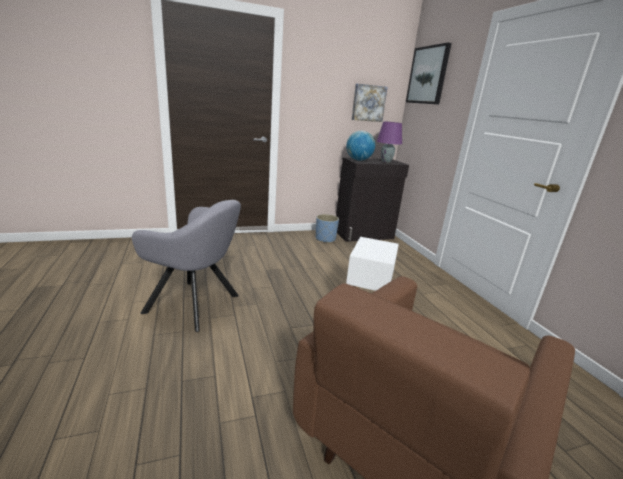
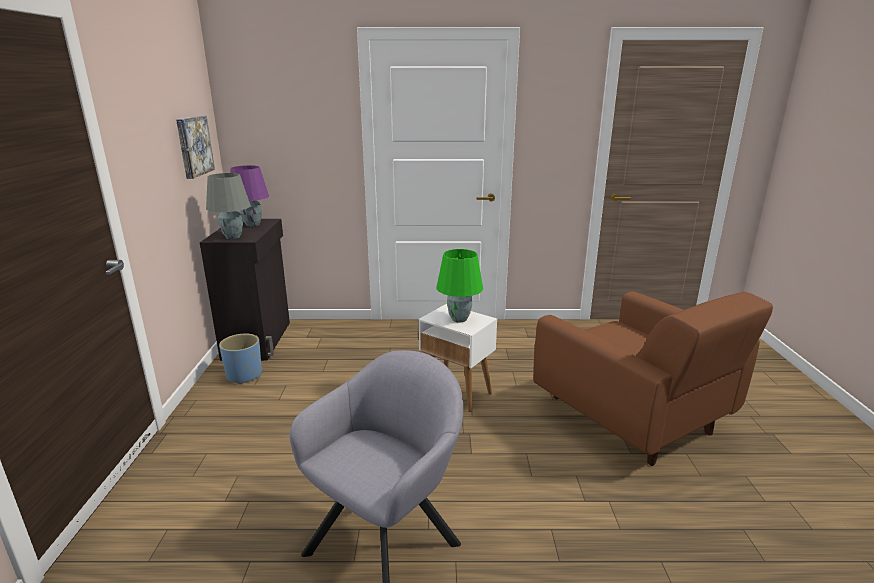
camera: 70 degrees left, 0 degrees up
globe [346,131,375,161] -> grey table lamp [206,173,251,239]
picture [406,43,452,105] -> none
none -> green table lamp [437,249,483,322]

